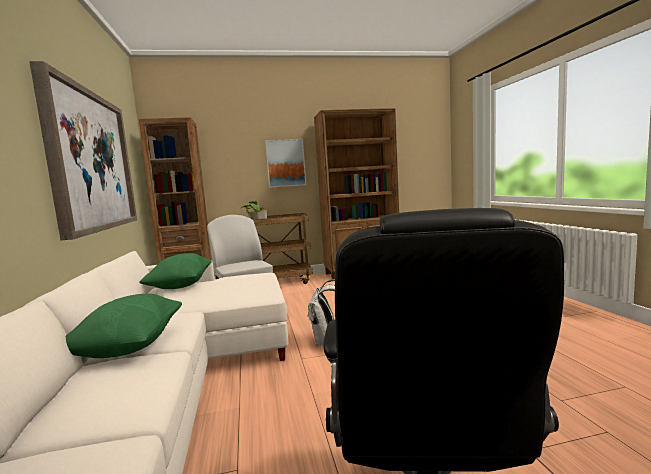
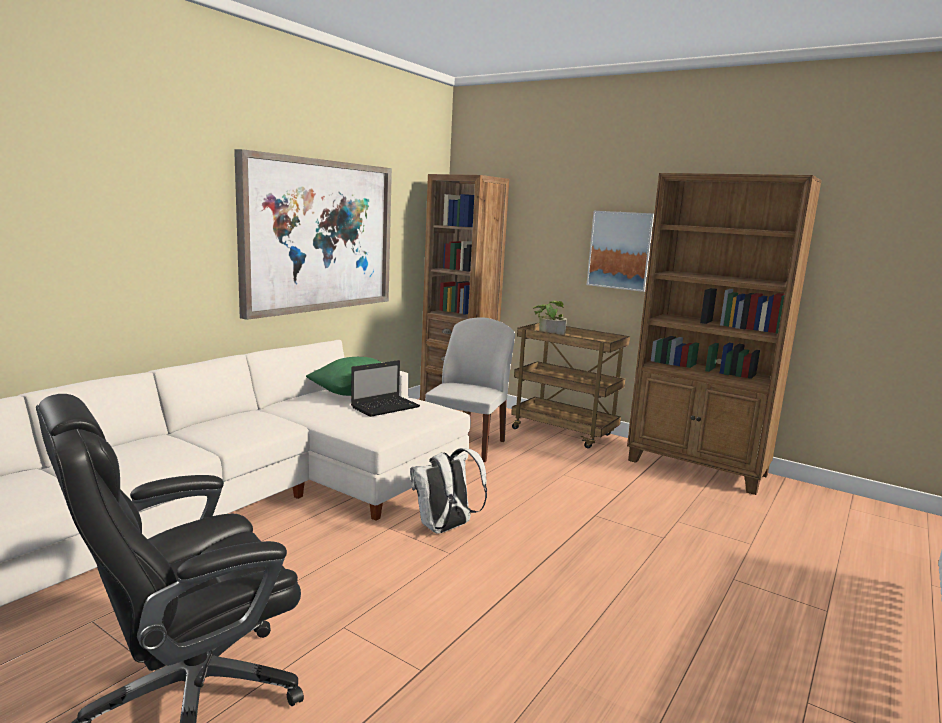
camera: 45 degrees right, 5 degrees up
green pillow [66,294,182,358] -> none
none -> laptop [351,360,420,417]

